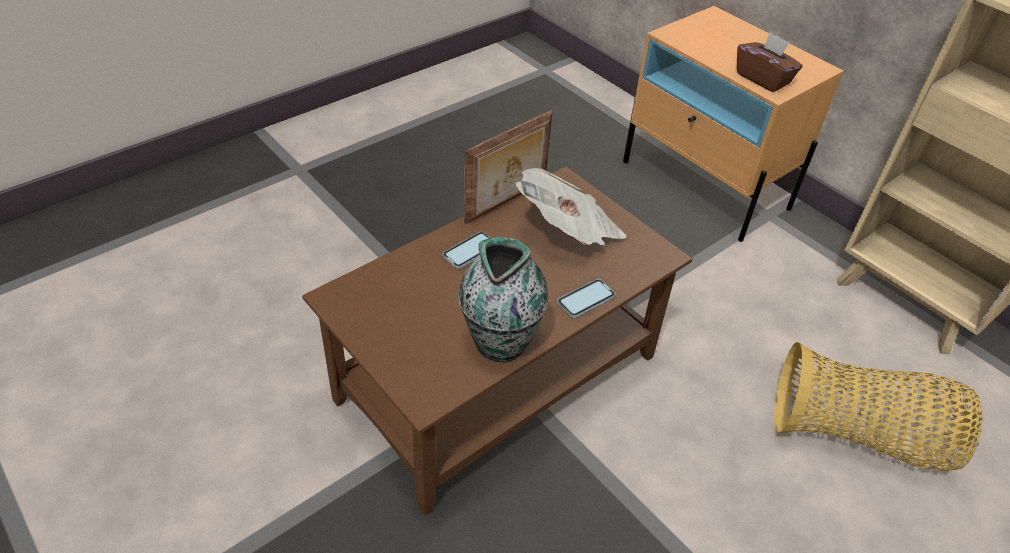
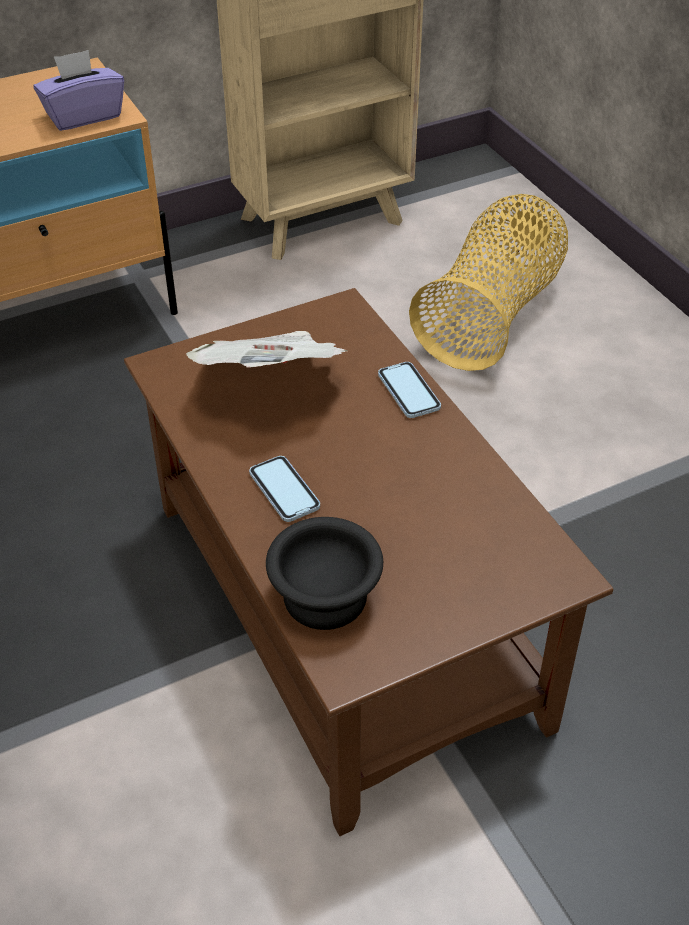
camera: 75 degrees left, 0 degrees up
vase [458,237,548,363] -> none
picture frame [464,110,553,224] -> none
brown tissue box [737,32,803,92] -> purple tissue box [33,50,124,131]
none -> black bowl [266,517,383,630]

